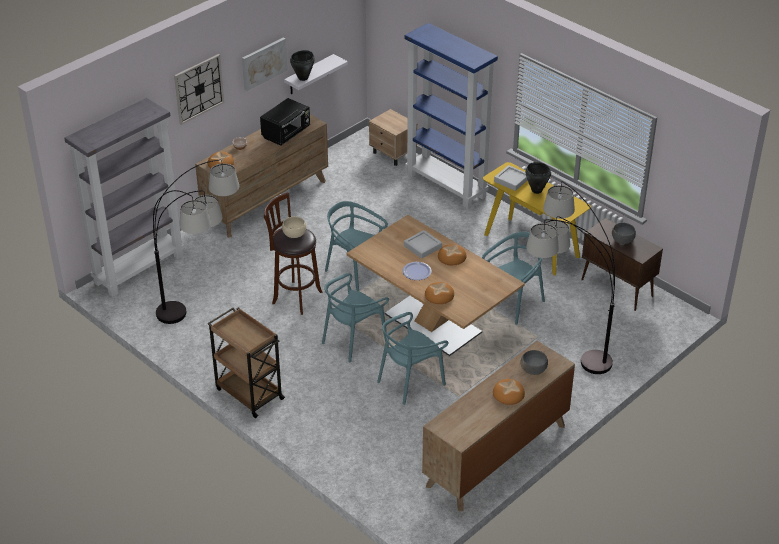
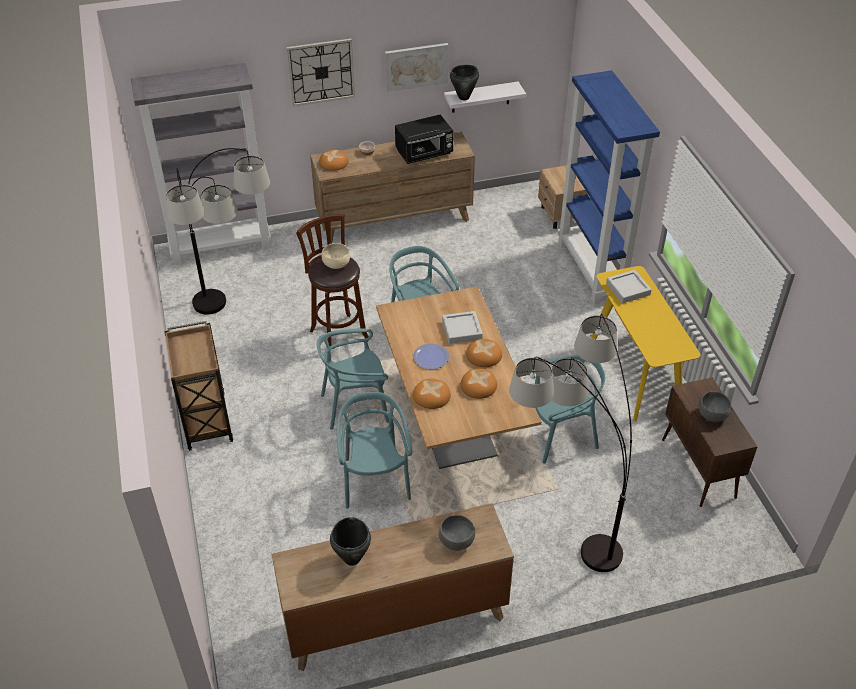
camera: 30 degrees right, 5 degrees up
turquoise chair [377,312,448,405] -> turquoise chair turned 90 degrees clockwise [337,392,412,509]
bread [493,379,525,405] -> bread moved to [461,368,497,399]
black cooking pot [526,162,551,194] -> black cooking pot moved to [330,517,371,566]

